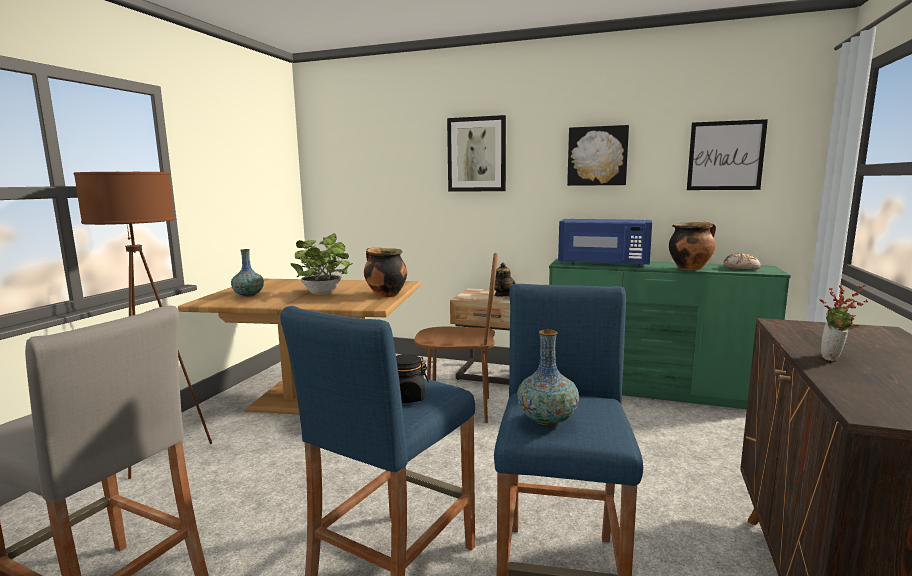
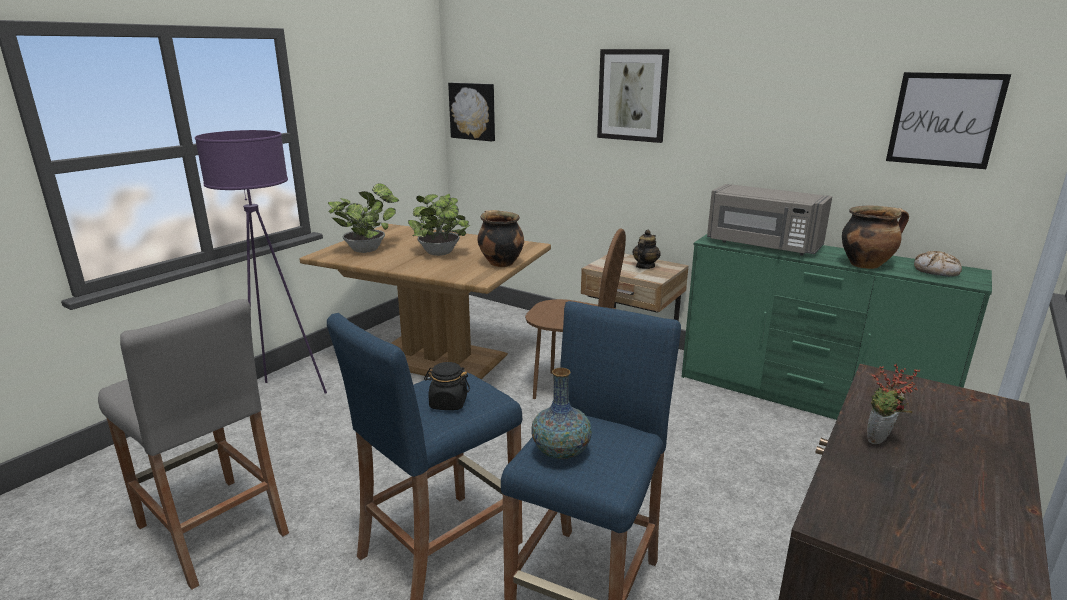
camera: 15 degrees right, 10 degrees up
brown floor lamp [74,172,212,479] -> purple floor lamp [195,130,327,394]
vase [231,249,264,297] -> potted plant [328,183,399,253]
blue microwave [558,219,652,267] -> grey microwave [707,184,832,255]
picture [567,125,629,186] -> picture moved to [448,83,495,142]

